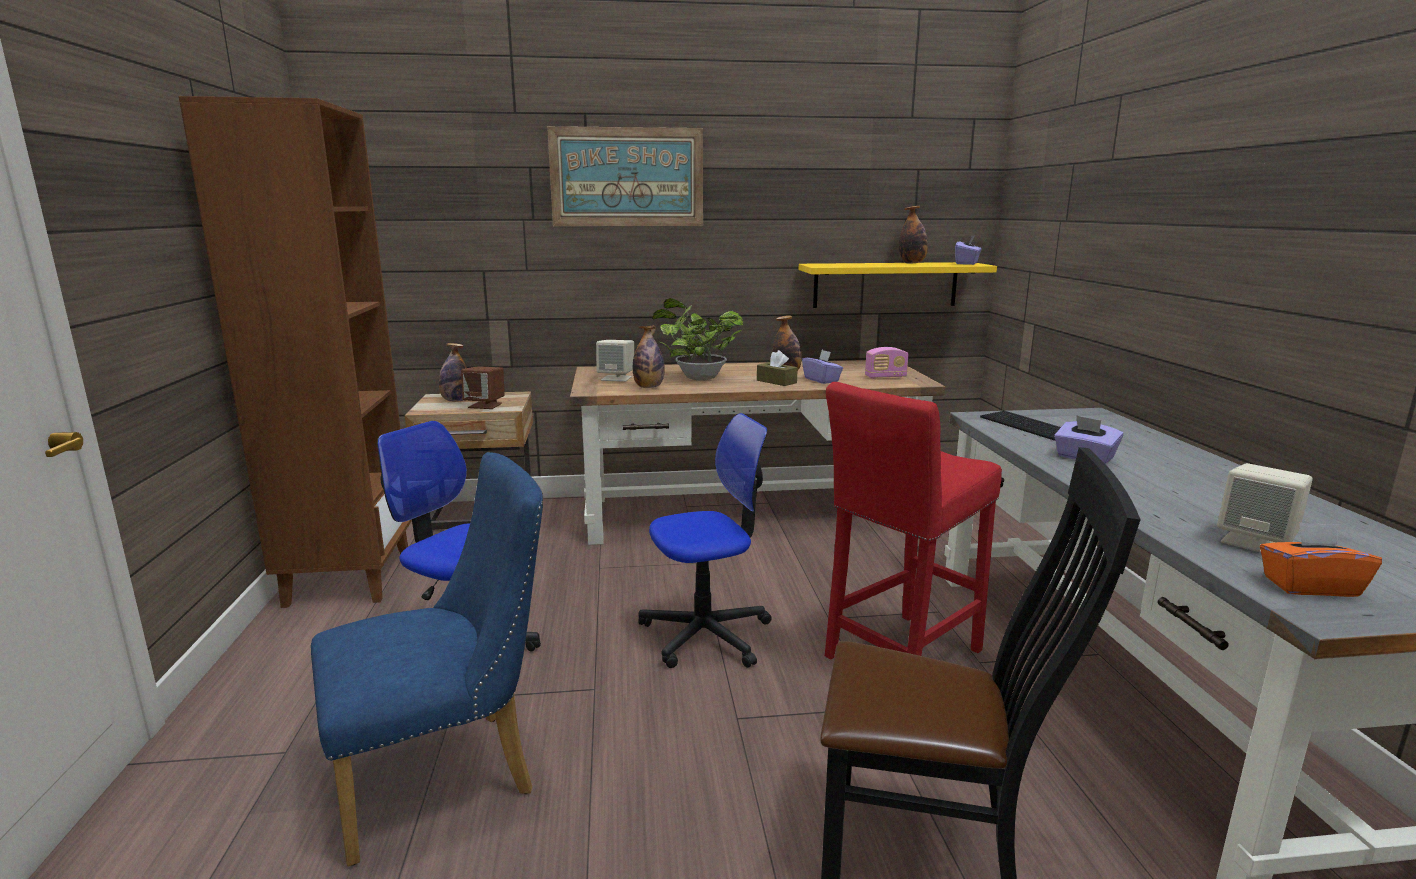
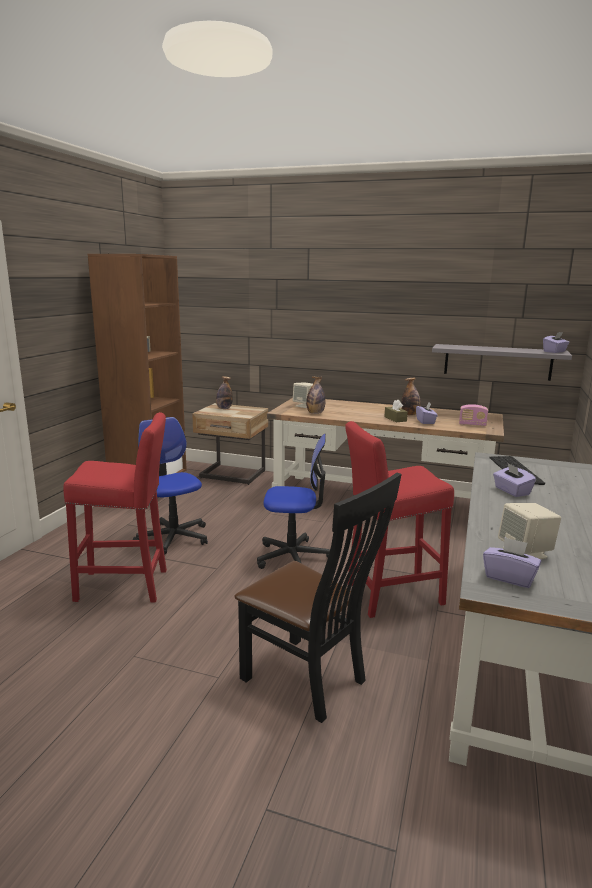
camera: 25 degrees right, 0 degrees up
blue chair [311,452,543,867] -> red stool [64,412,167,602]
brown speaker [461,366,505,409] -> none
picture [547,126,703,226] -> none
potted plant [653,298,743,381] -> none
yellow shelf [799,262,997,308] -> grey shelf [432,344,572,381]
bottle [899,206,928,264] -> none
orange tissue box [1260,522,1382,597] -> purple tissue box [483,537,541,588]

